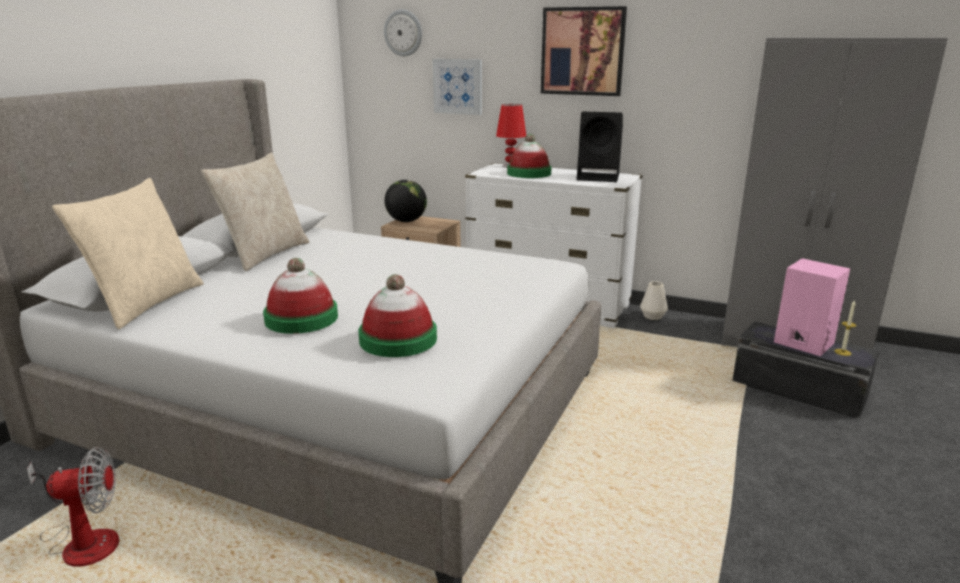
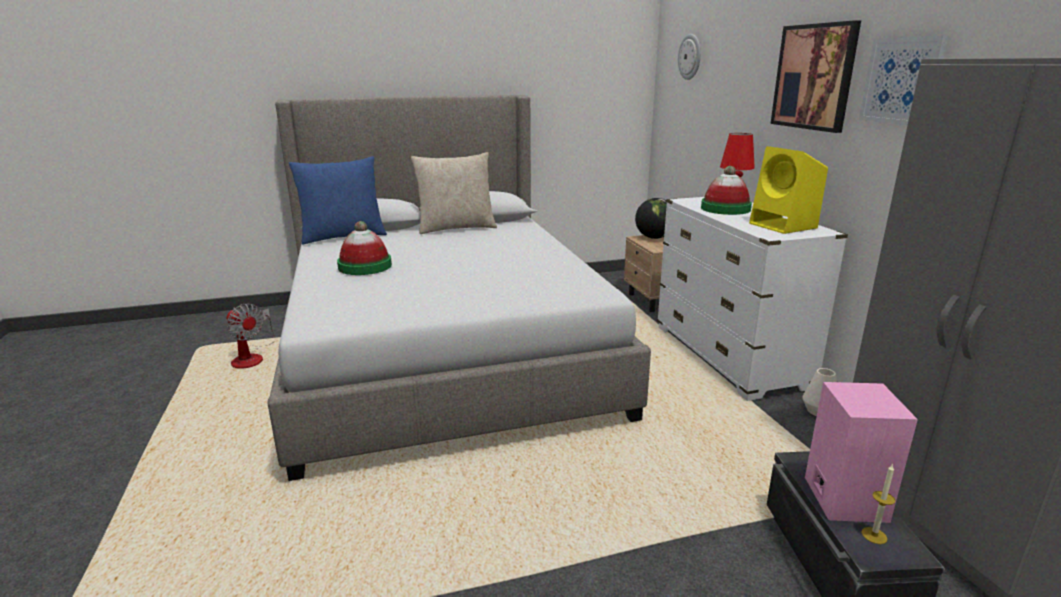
camera: 50 degrees right, 0 degrees up
beige pillow [52,178,204,329] -> blue pillow [289,156,387,244]
hat [358,274,437,357] -> none
picture [433,59,482,115] -> picture moved to [859,35,949,125]
black speaker [577,112,623,182] -> yellow speaker [749,146,828,234]

